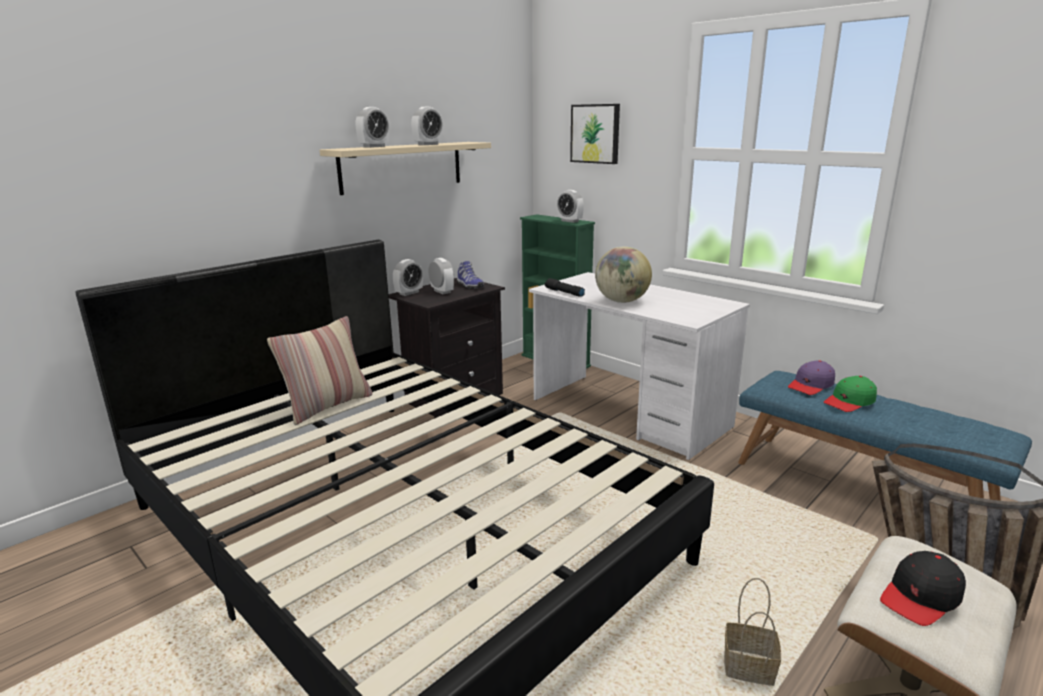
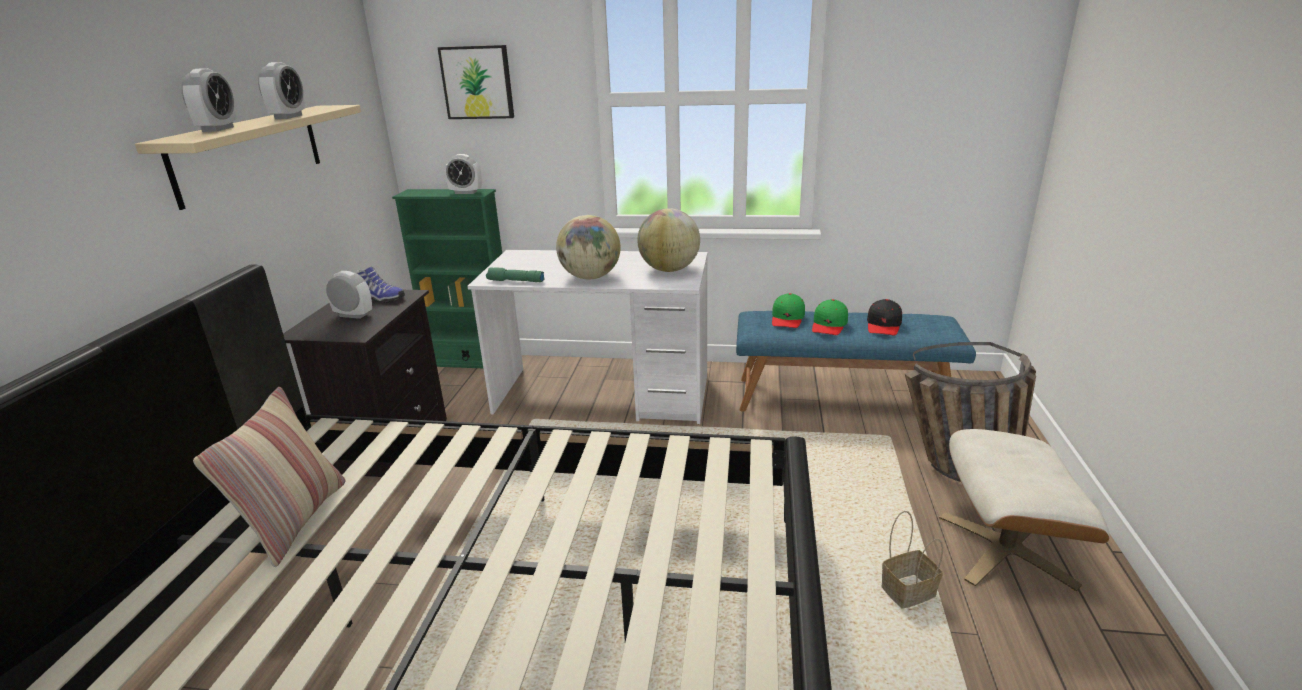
camera: 35 degrees left, 5 degrees up
alarm clock [393,259,423,296] -> none
black flashlight [545,278,585,297] -> green flashlight [486,267,545,282]
purple cap [788,360,835,395] -> green cap [772,293,805,328]
black cap [880,551,966,626] -> black cap moved to [867,299,902,336]
none -> globe [637,208,700,272]

